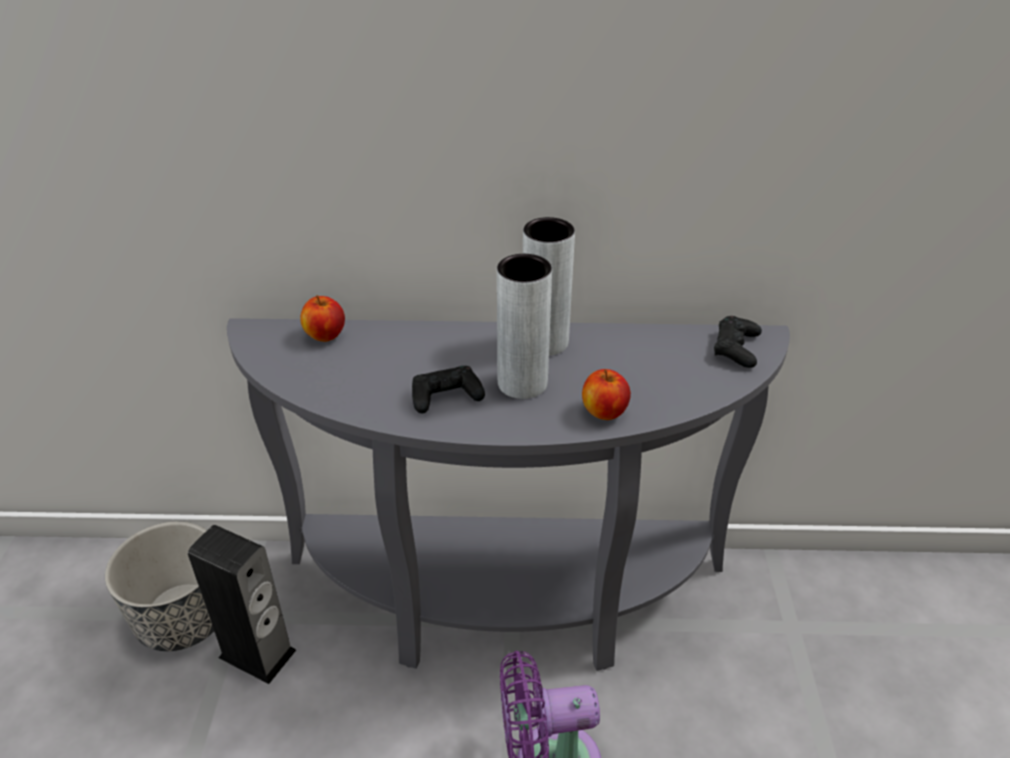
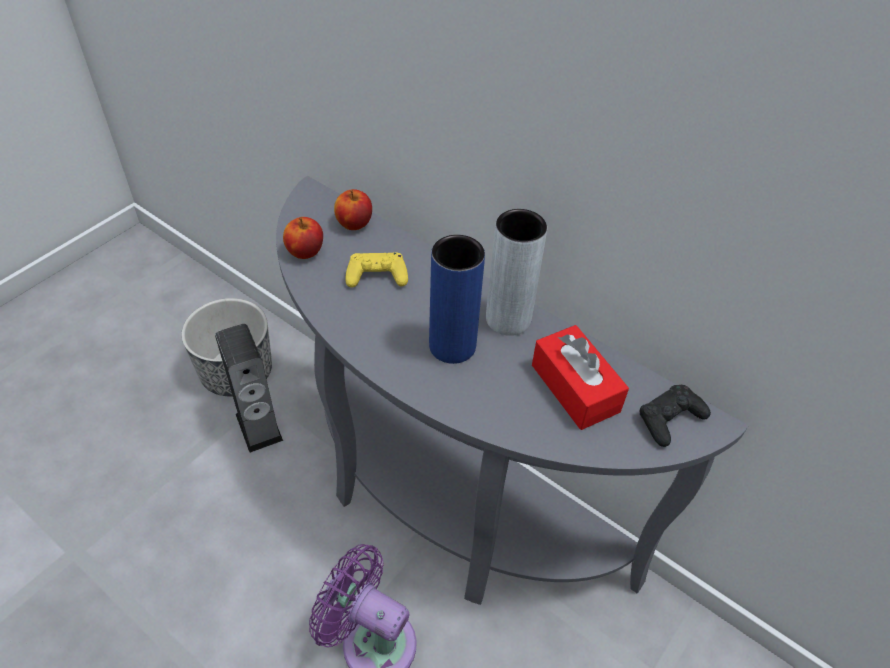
camera: 35 degrees right, 10 degrees up
black game controller [412,366,485,413] -> none
grey vase [497,254,552,399] -> blue vase [429,235,485,364]
apple [582,369,631,420] -> apple moved to [283,217,323,259]
none -> yellow game controller [345,252,408,288]
none -> red tissue box [532,325,629,430]

